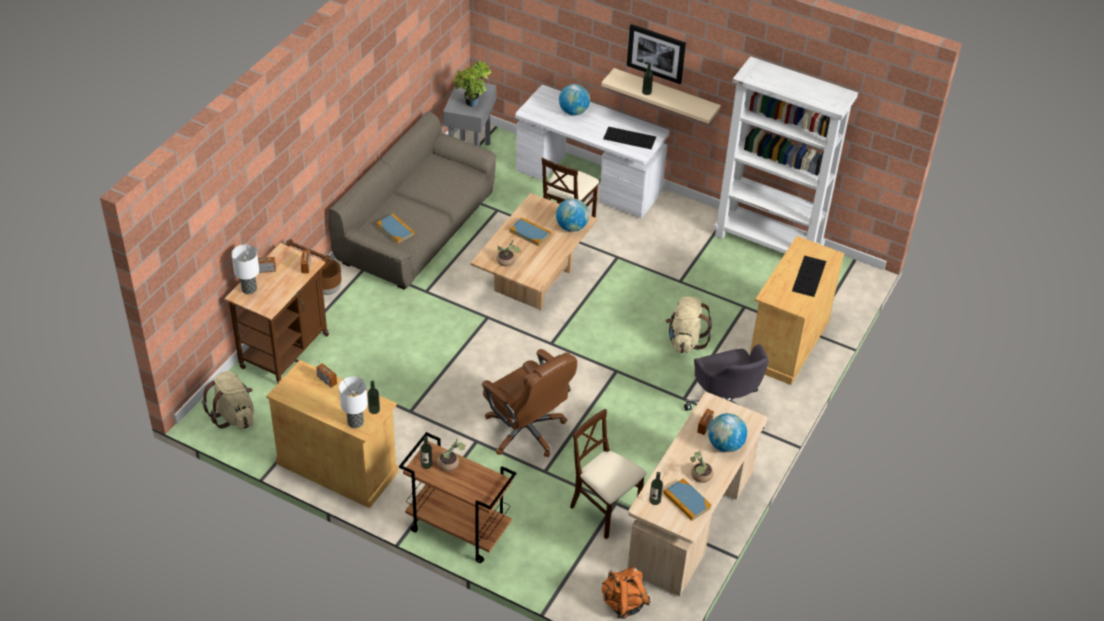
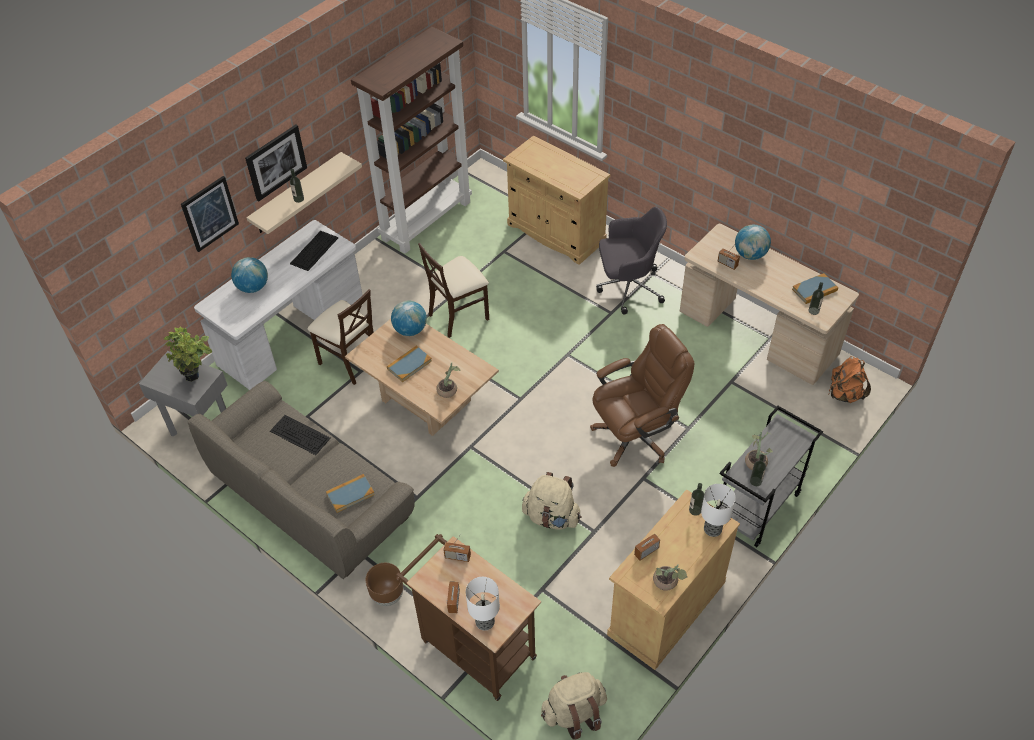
camera: 75 degrees left, 5 degrees up
brown cart [399,432,516,563] -> grey cart [719,406,823,547]
beige chair [570,409,647,539] -> beige chair moved to [418,243,489,338]
beige backpack [666,297,712,353] -> beige backpack moved to [522,472,581,530]
potted plant [690,451,713,483] -> potted plant moved to [653,564,688,591]
white bookcase [714,56,858,254] -> brown bookcase [351,27,472,254]
keyboard [792,255,826,297] -> keyboard moved to [270,415,331,455]
none -> picture [181,176,239,252]

